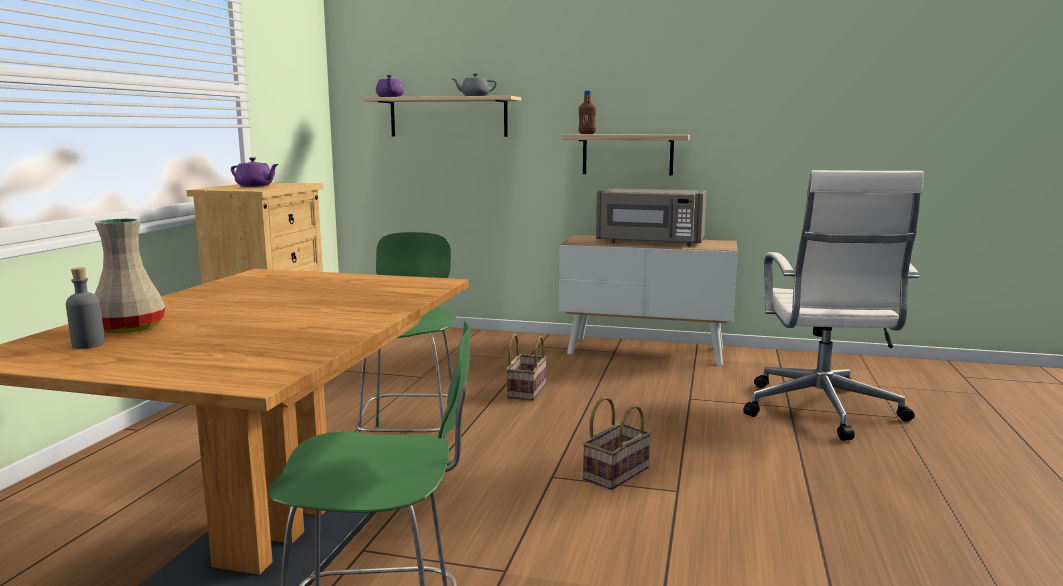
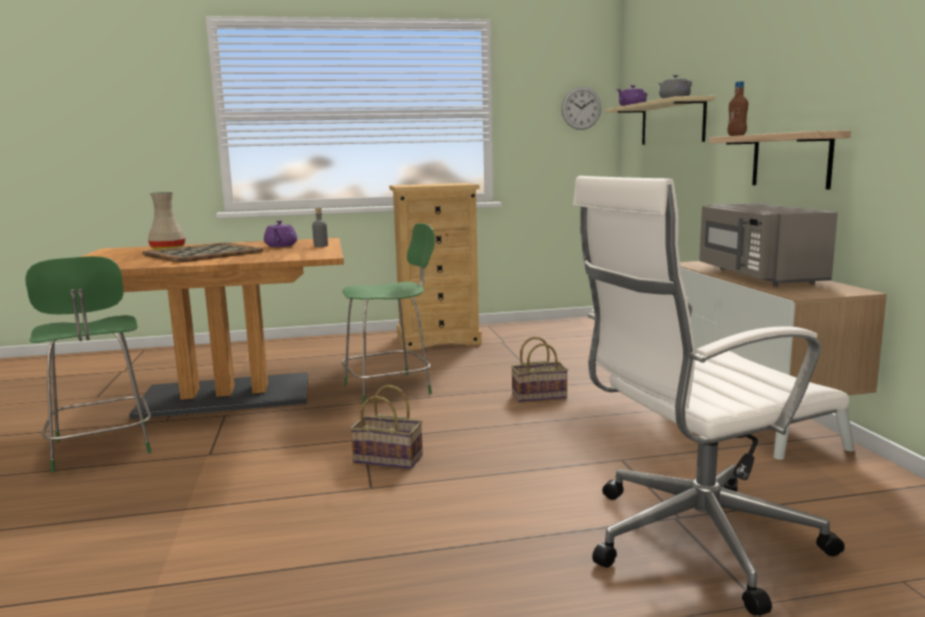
camera: 65 degrees right, 0 degrees up
grey bottle [66,267,105,349] -> grey bottle moved to [312,208,328,247]
purple teapot [231,157,279,187] -> purple teapot moved to [264,220,297,247]
none -> tray [142,242,263,262]
none -> wall clock [561,86,601,130]

